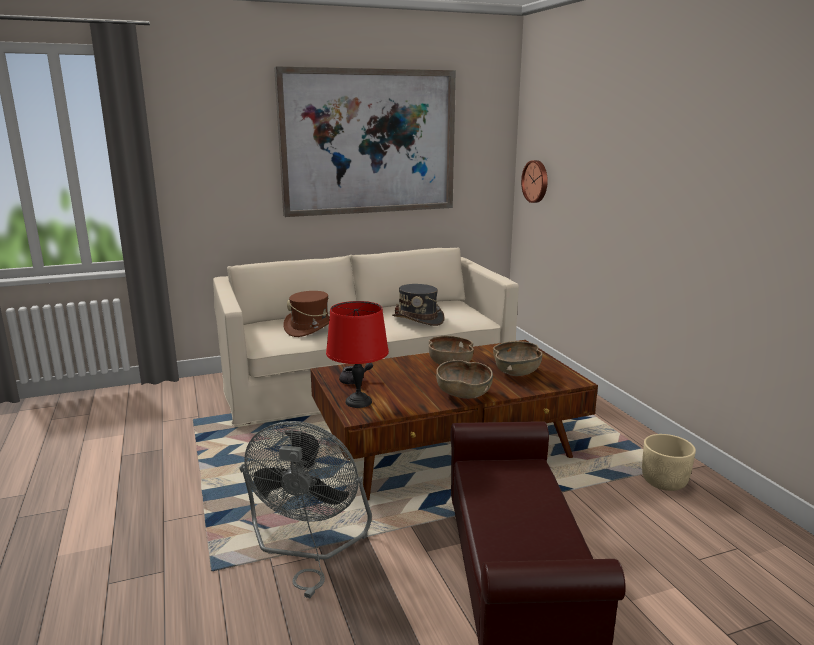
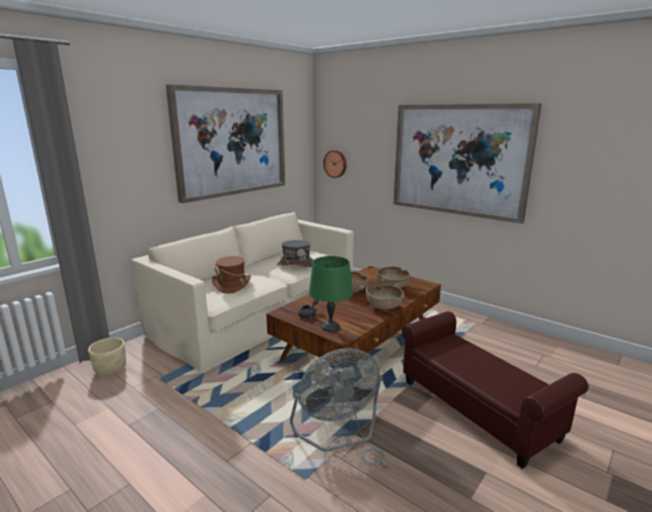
camera: 30 degrees left, 0 degrees up
red table lamp [326,301,389,408] -> green table lamp [309,256,353,332]
beige planter [642,434,696,491] -> beige planter moved to [88,338,126,376]
none -> picture [394,103,542,224]

